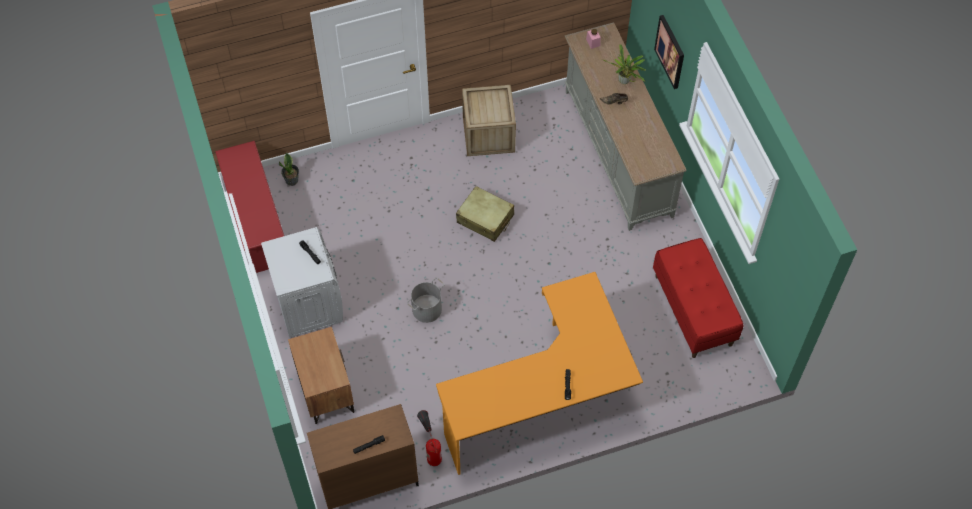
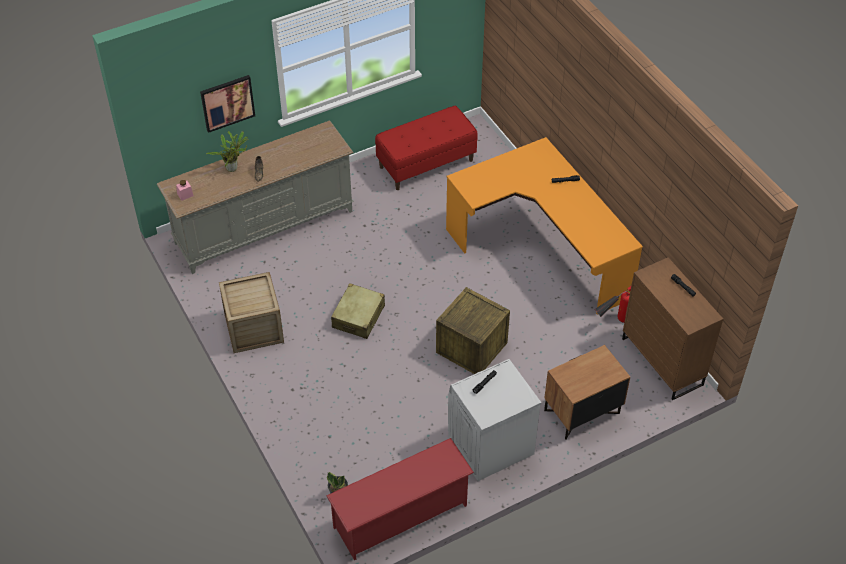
camera: 100 degrees left, 10 degrees down
grey bucket [407,277,445,323] -> crate [436,287,510,374]

